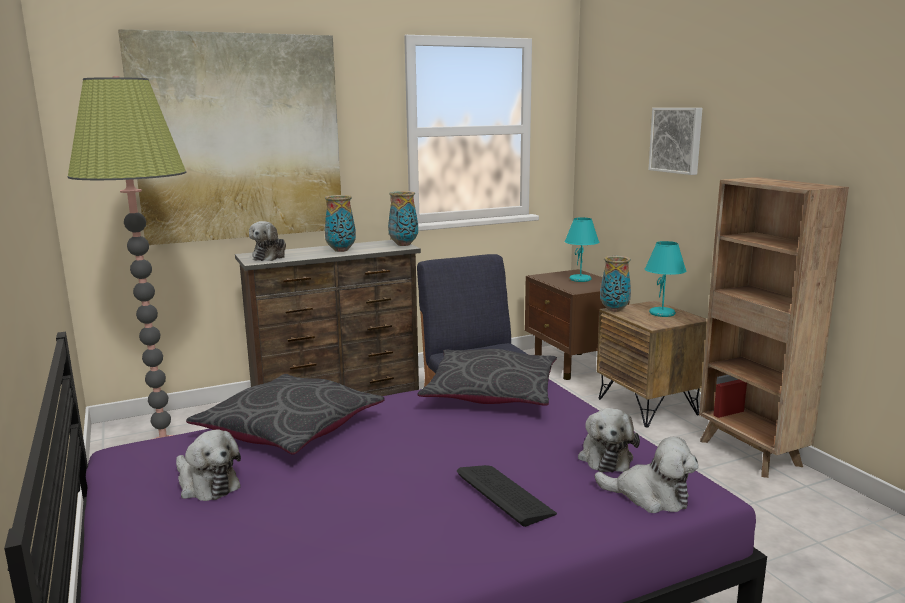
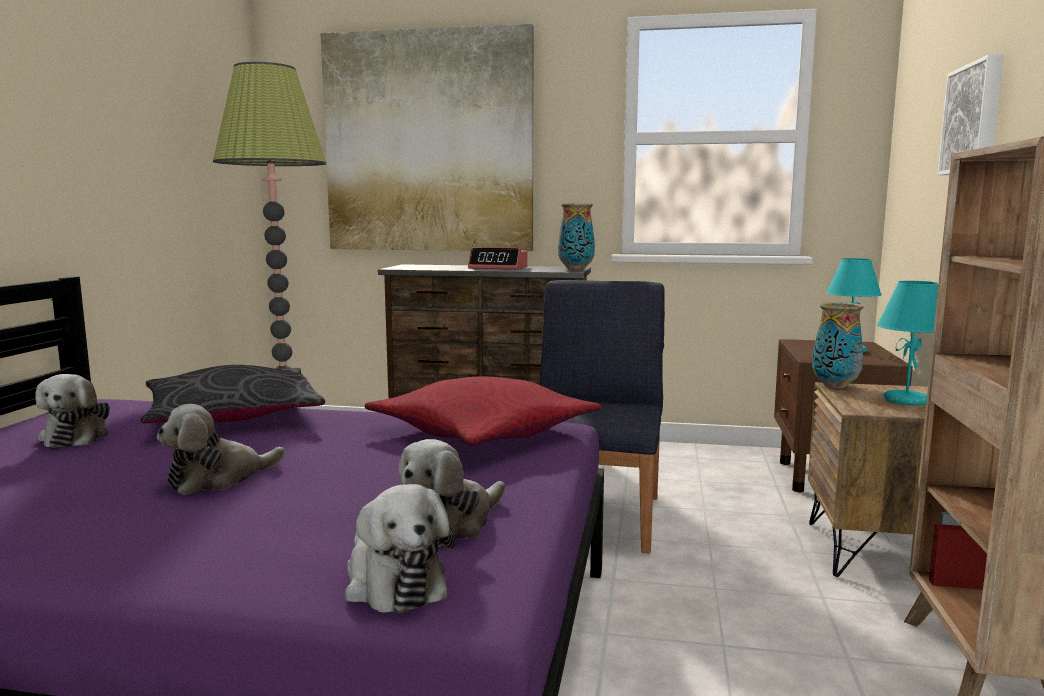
camera: 35 degrees right, 5 degrees down
plush toy [249,221,286,261] -> plush toy moved to [157,404,285,495]
vase [325,195,356,252] -> alarm clock [468,247,528,270]
grey pillow [418,349,557,406] -> red pillow [365,377,601,446]
keyboard [457,465,557,527] -> none

